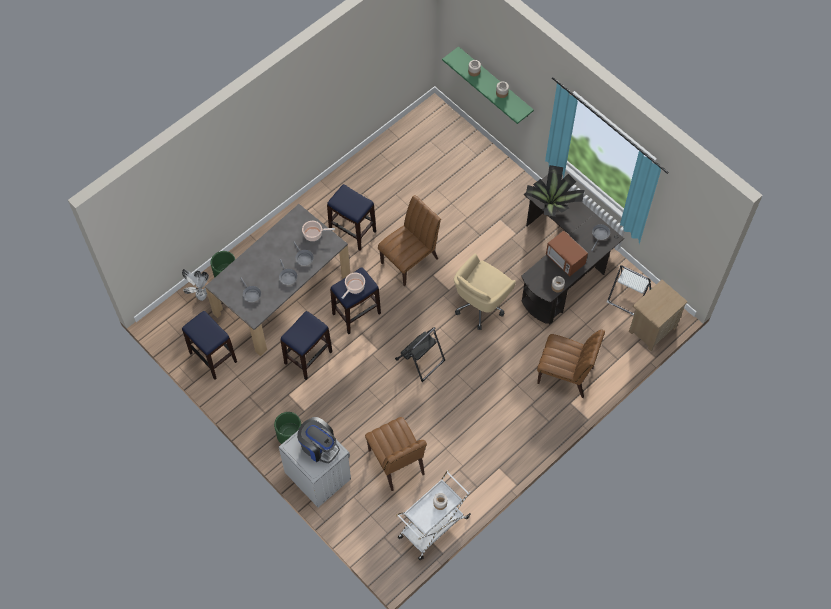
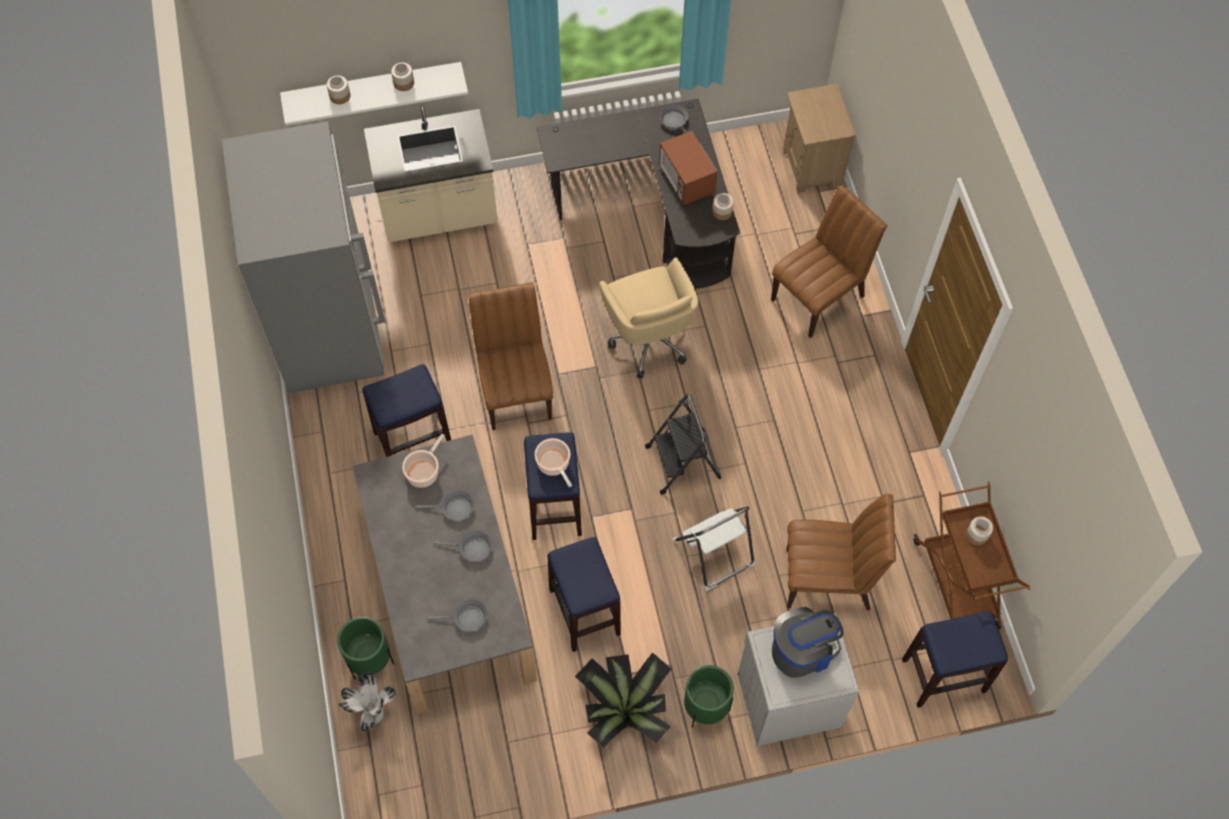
camera: 60 degrees left, 0 degrees up
stool [182,311,237,380] -> stool moved to [902,611,1008,708]
white cart [396,470,471,560] -> brown cart [914,482,1030,629]
green shelf [442,46,534,124] -> white shelf [280,62,468,125]
potted plant [526,165,584,217] -> potted plant moved to [575,652,671,748]
microwave [546,230,588,277] -> microwave turned 75 degrees clockwise [659,131,718,205]
white step ladder [607,265,652,316] -> white step ladder moved to [672,506,755,591]
none -> grey fridge [222,121,385,394]
none -> beige counter [364,105,498,243]

